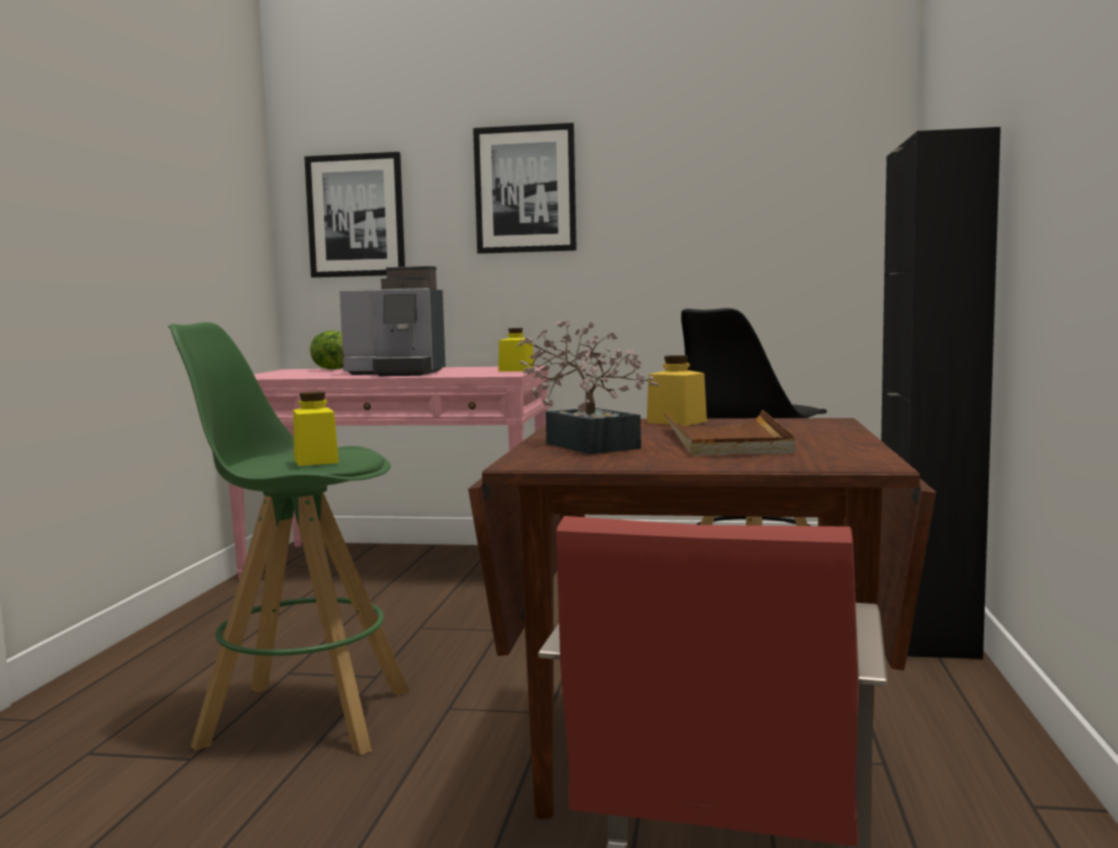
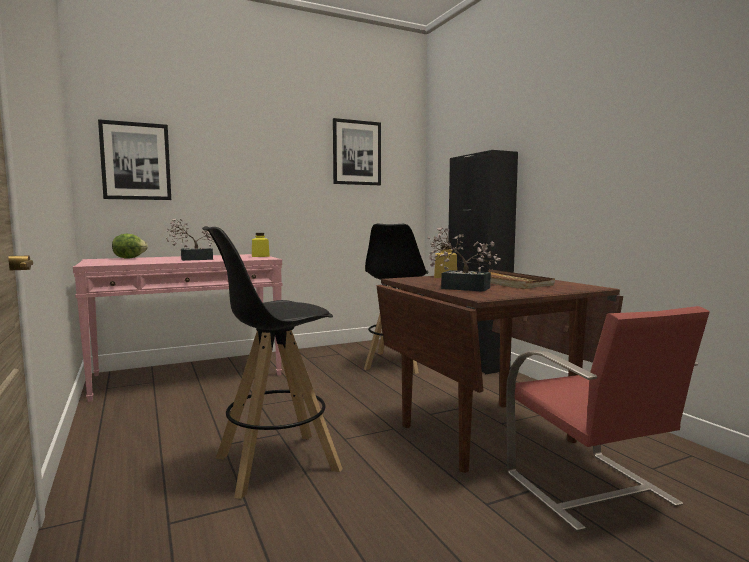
camera: 35 degrees left, 0 degrees up
green stool [168,322,410,755] -> black stool [202,226,343,499]
yellow jar [293,392,339,466] -> none
coffee machine [340,266,446,376] -> potted plant [166,218,214,261]
picture [473,123,577,254] -> picture moved to [333,118,381,185]

